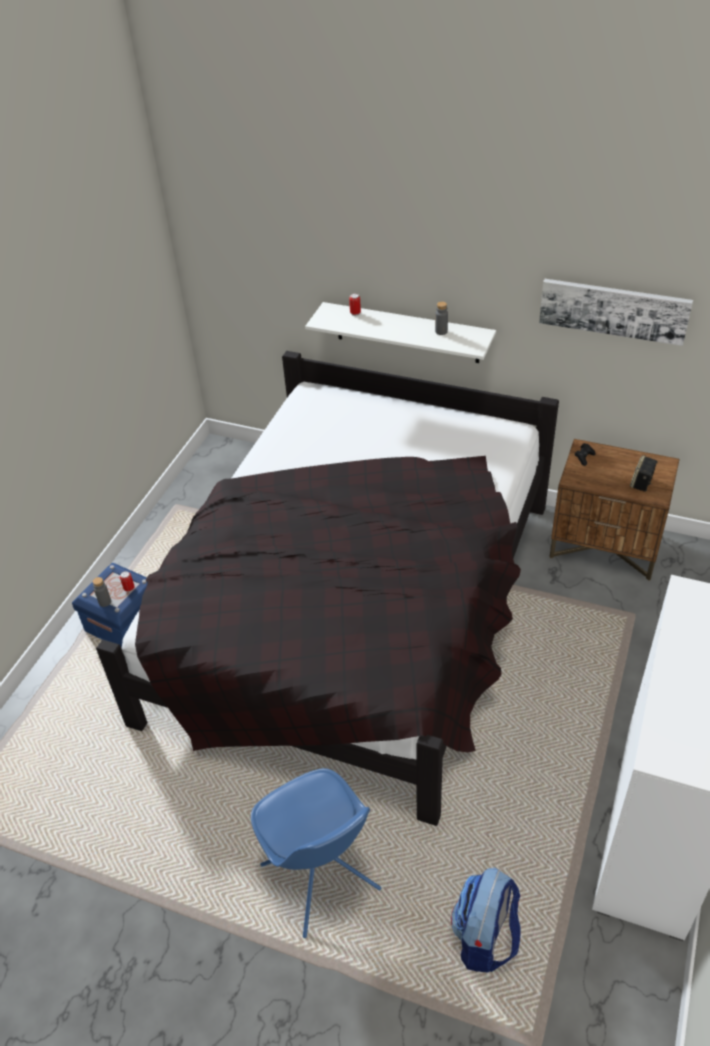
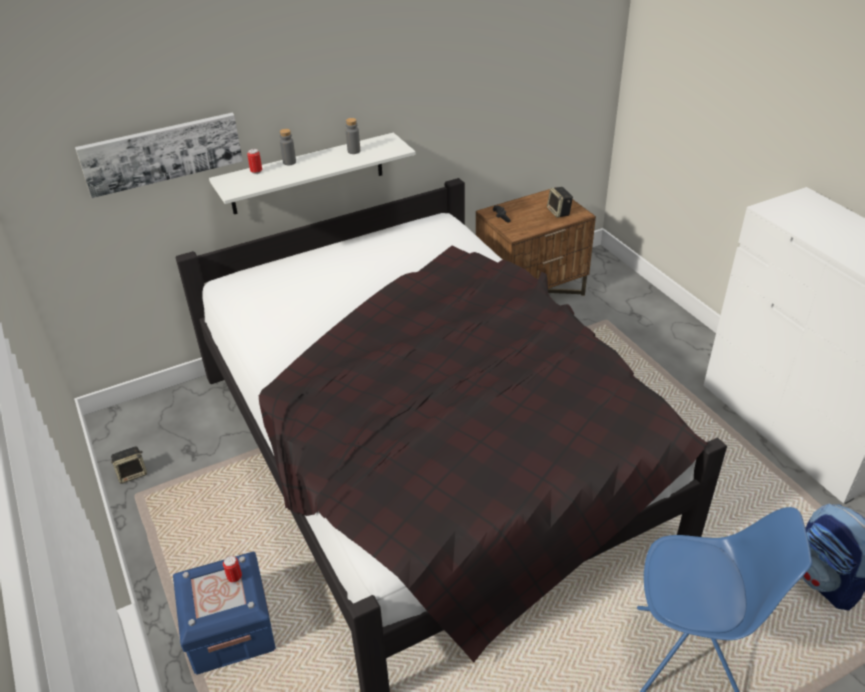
camera: 50 degrees left, 5 degrees down
grey bottle [93,577,111,607] -> grey bottle moved to [280,129,296,165]
picture [539,279,693,346] -> picture moved to [75,113,243,198]
none -> speaker [111,446,147,484]

